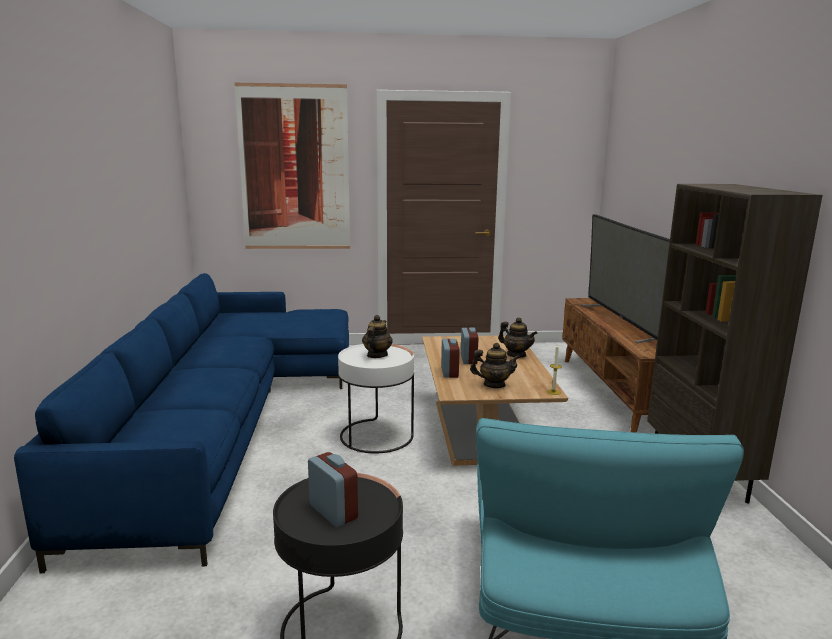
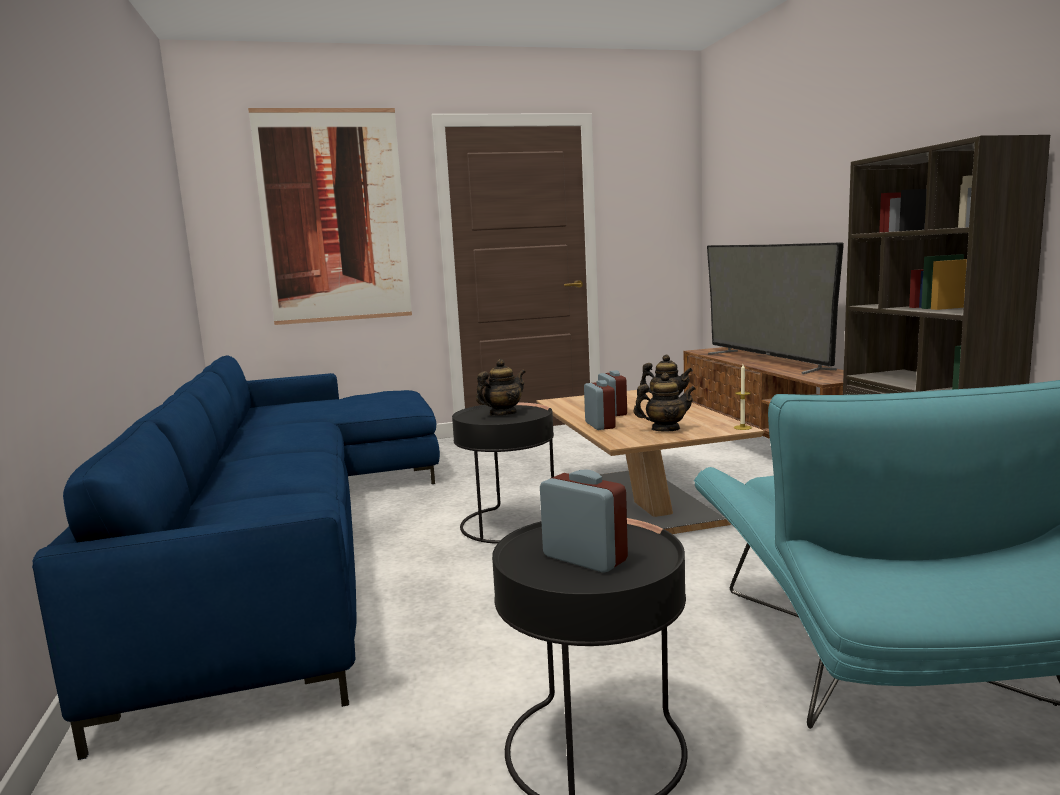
camera: 10 degrees left, 5 degrees down
white side table [338,344,414,454] -> black side table [452,402,554,544]
teapot [362,315,393,358] -> teapot turned 45 degrees clockwise [476,359,526,416]

